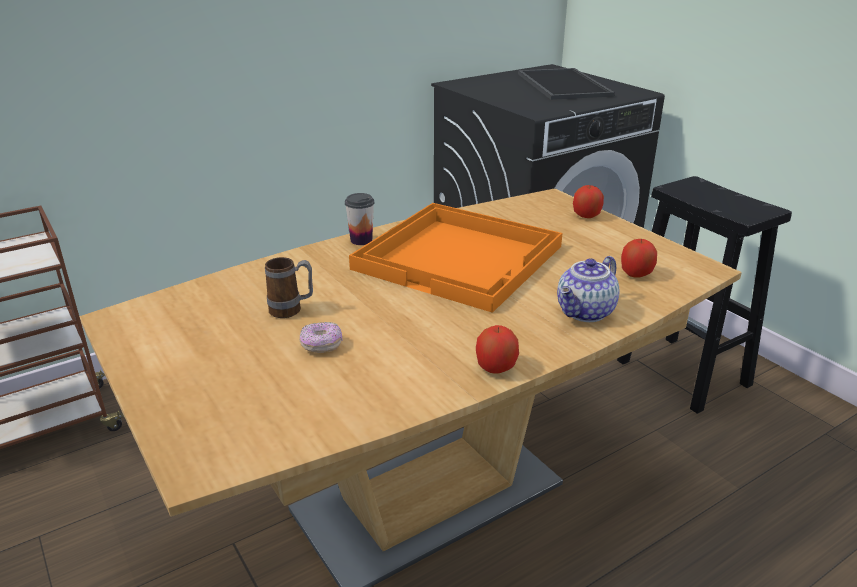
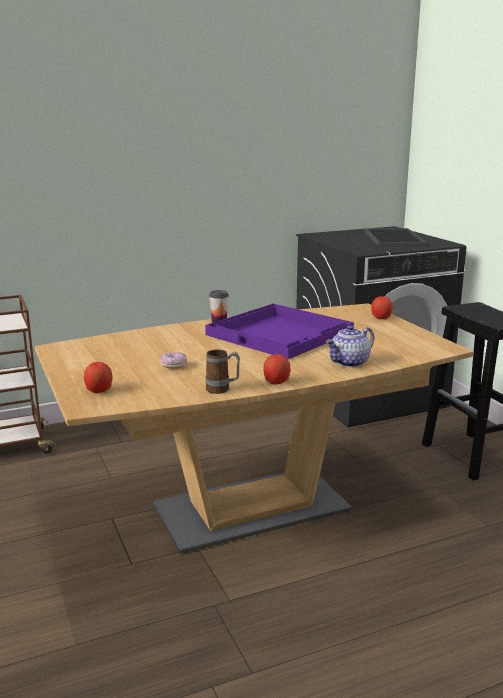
camera: 10 degrees right, 10 degrees down
mug [265,257,313,318] -> mug moved to [206,349,240,394]
orange tray [349,203,562,313] -> purple tray [205,304,354,359]
apple [621,239,657,278] -> apple moved to [84,362,113,393]

